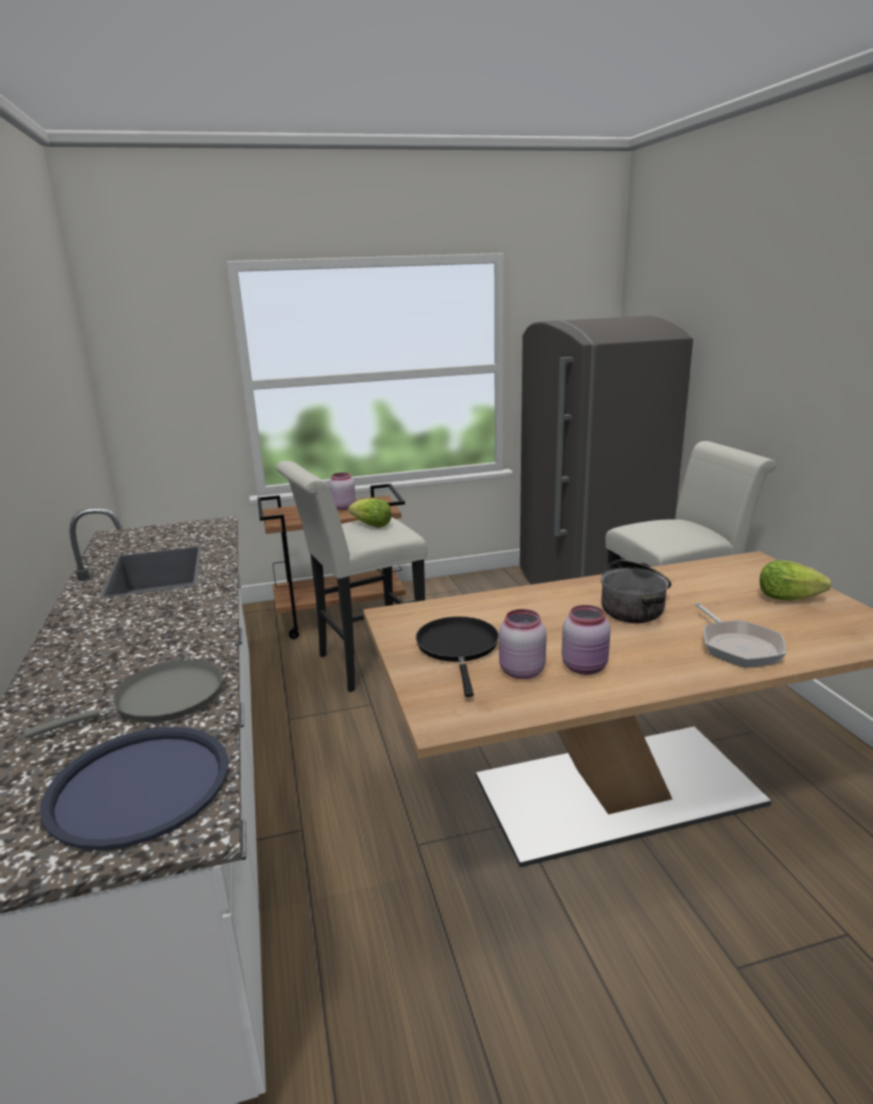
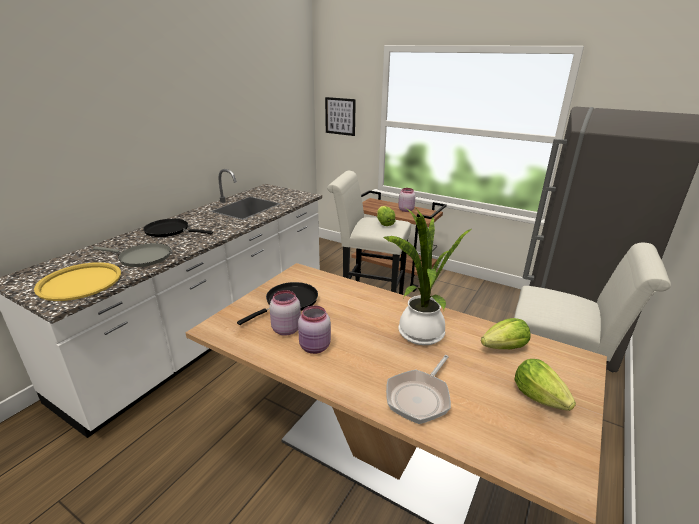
camera: 45 degrees right, 5 degrees up
blue tray [40,727,228,850] -> yellow tray [34,262,121,301]
cooking pot [601,560,671,623] -> potted plant [383,208,472,345]
none -> black frying pan [143,219,213,237]
none -> picture [325,97,356,136]
none -> lettuce [481,318,531,349]

